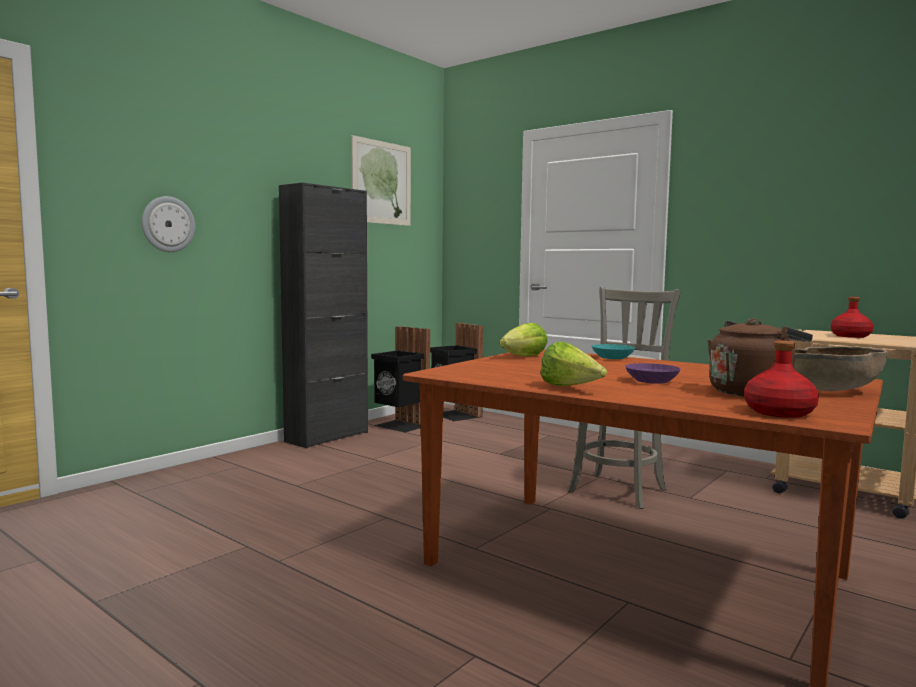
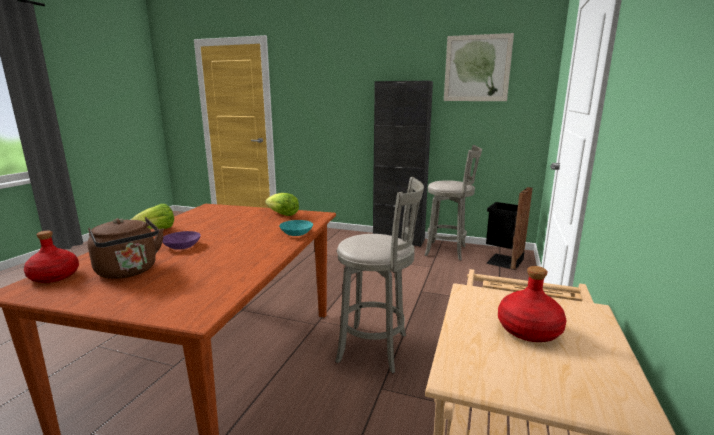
camera: 70 degrees right, 10 degrees up
wall clock [142,196,195,252] -> none
black trash can [371,326,430,432] -> grey stool [425,145,482,260]
brown bowl [794,346,887,391] -> none

